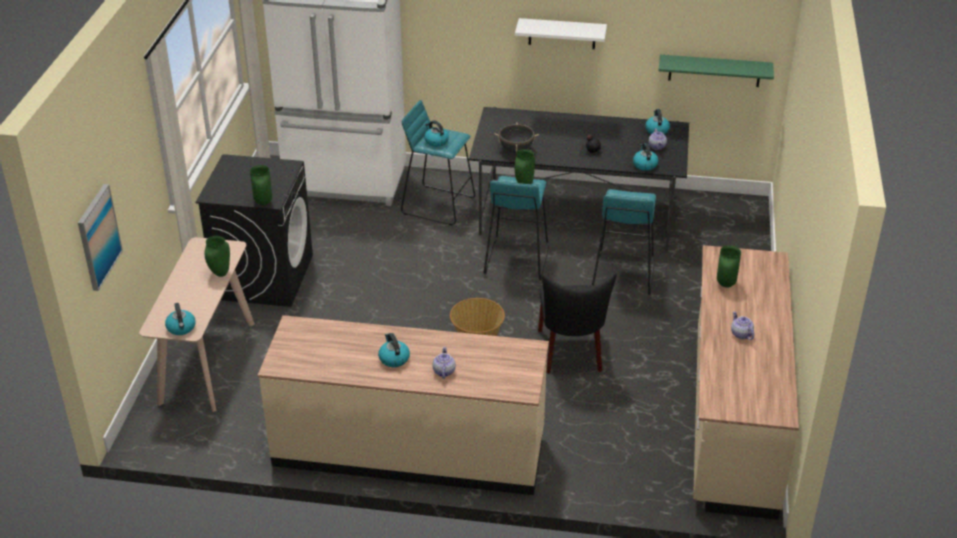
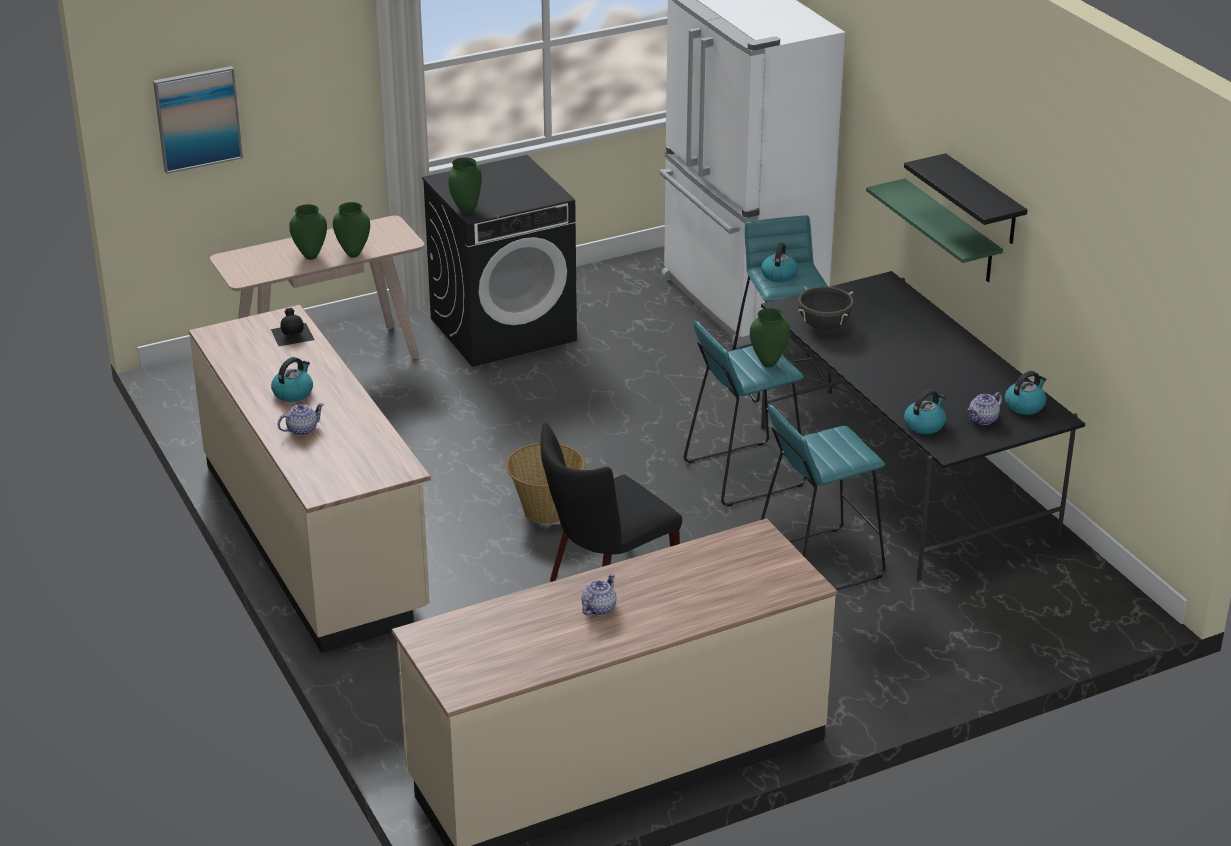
camera: 55 degrees right, 5 degrees down
kettle [165,303,196,335] -> none
white shelf [515,18,607,49] -> black shelf [904,153,1027,244]
black bottle [579,135,605,159] -> black bottle moved to [271,308,314,346]
green shelf [659,55,774,87] -> green shelf moved to [866,178,1003,282]
green vase [717,245,741,288] -> green vase moved to [289,204,327,260]

